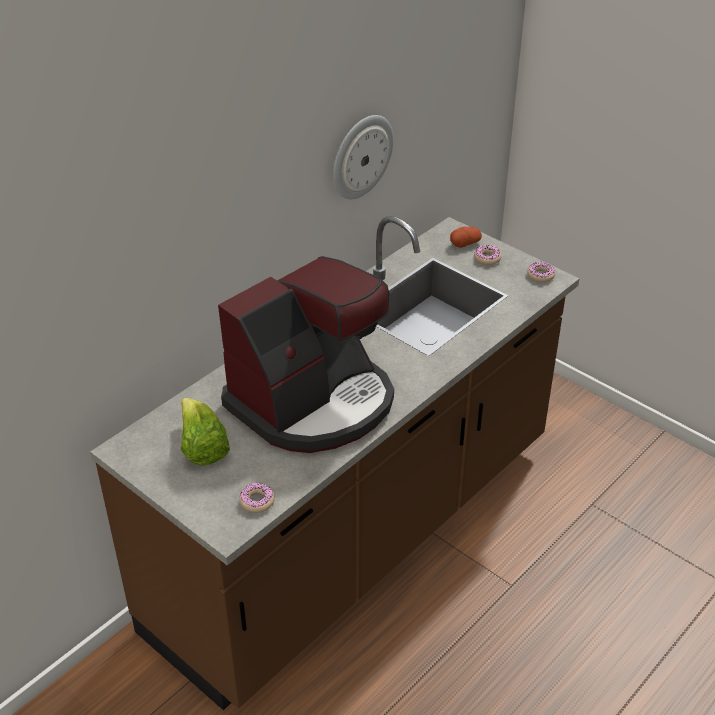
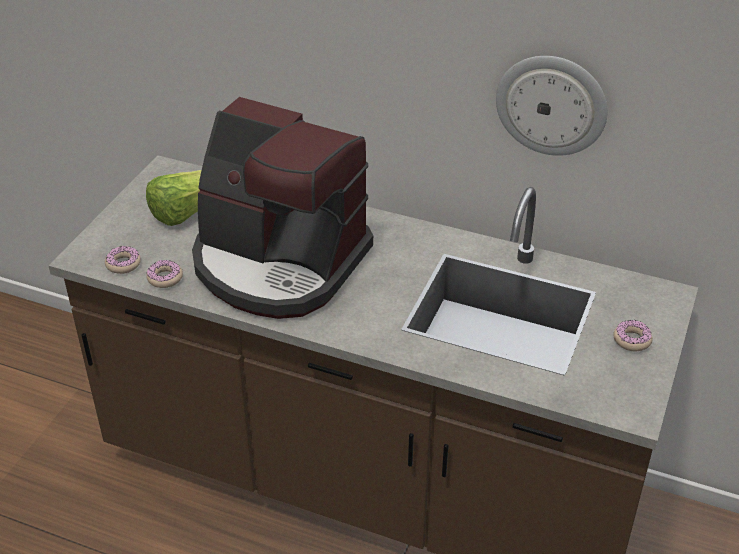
camera: 70 degrees right, 0 degrees up
potato [450,227,482,248] -> none
donut [527,262,555,282] -> donut moved to [146,260,183,288]

